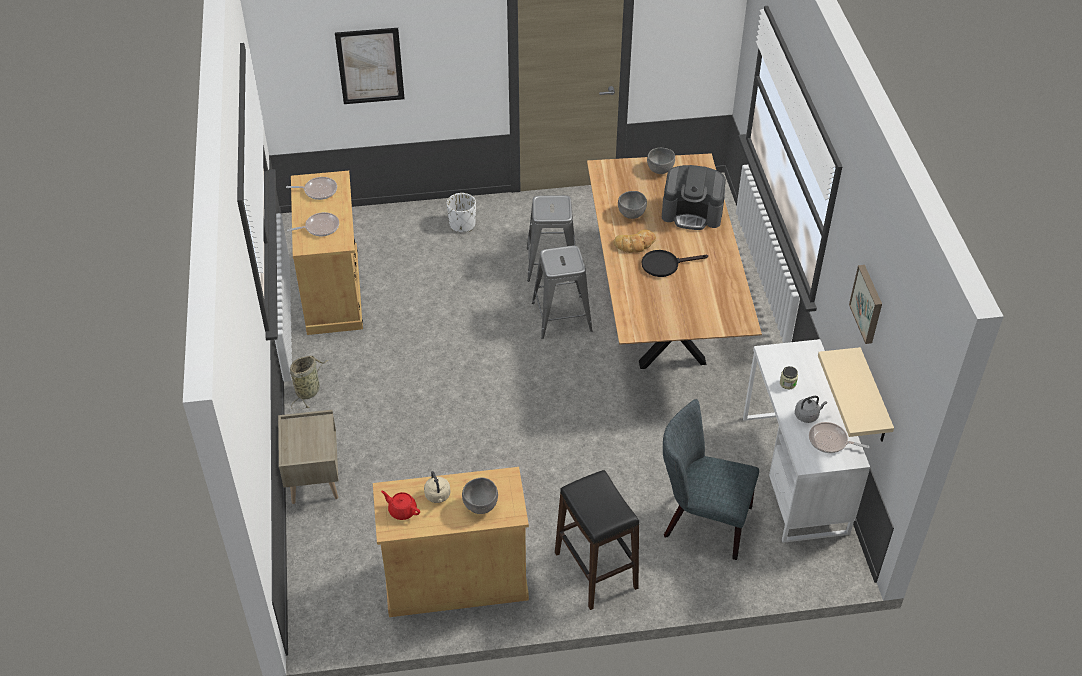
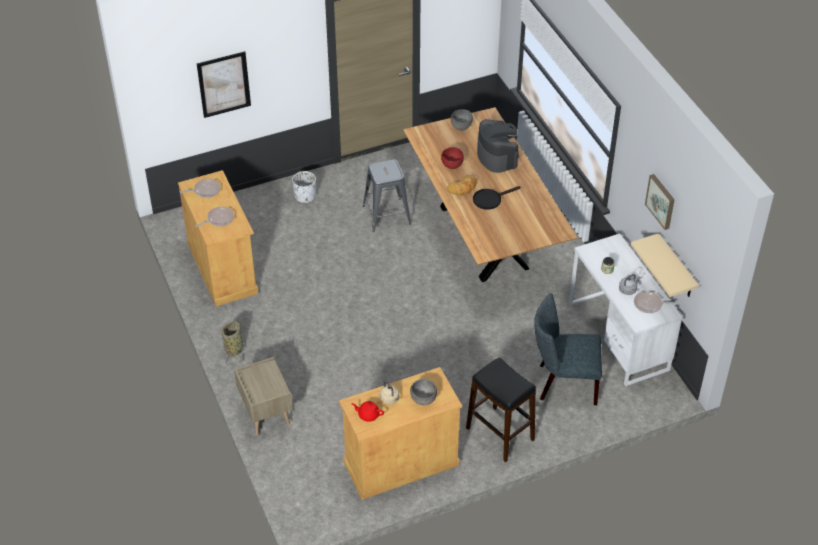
camera: 15 degrees left, 0 degrees up
grey stool [532,245,593,339] -> none
grey bowl [618,191,647,219] -> red bowl [441,147,464,169]
coffee machine [662,165,726,230] -> coffee machine turned 105 degrees counterclockwise [477,119,519,173]

